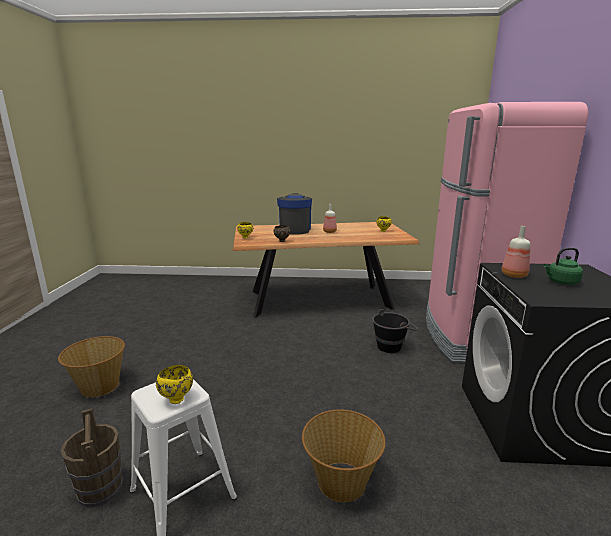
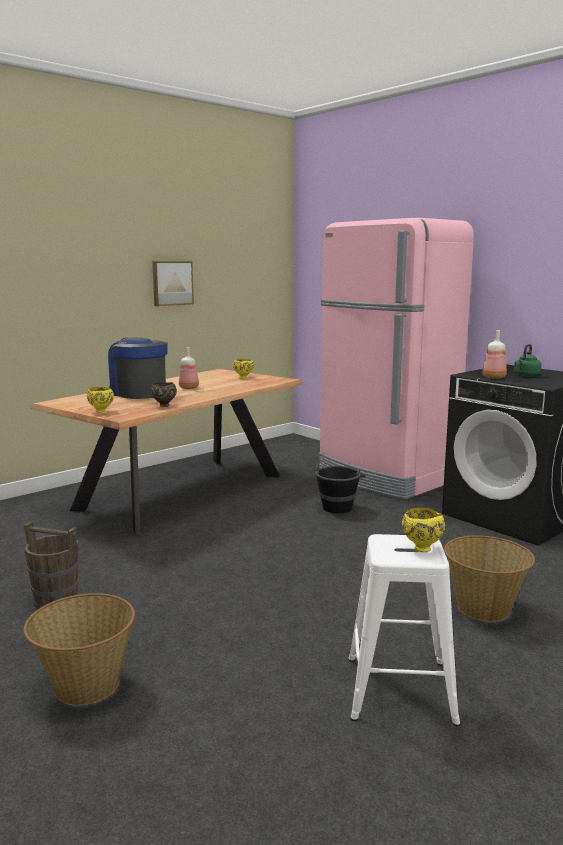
camera: 45 degrees left, 5 degrees down
brown bucket [61,409,123,507] -> brown bucket moved to [24,522,79,609]
none -> picture [152,261,194,306]

